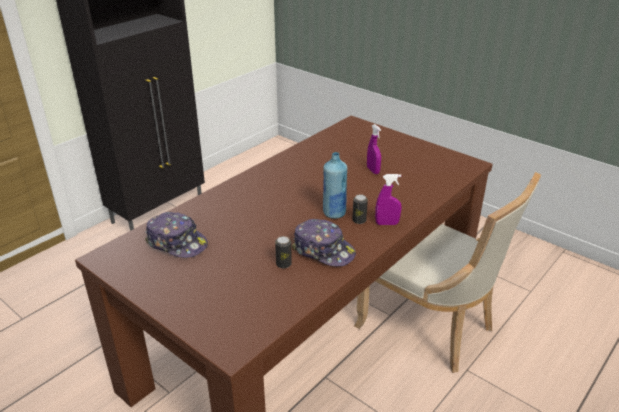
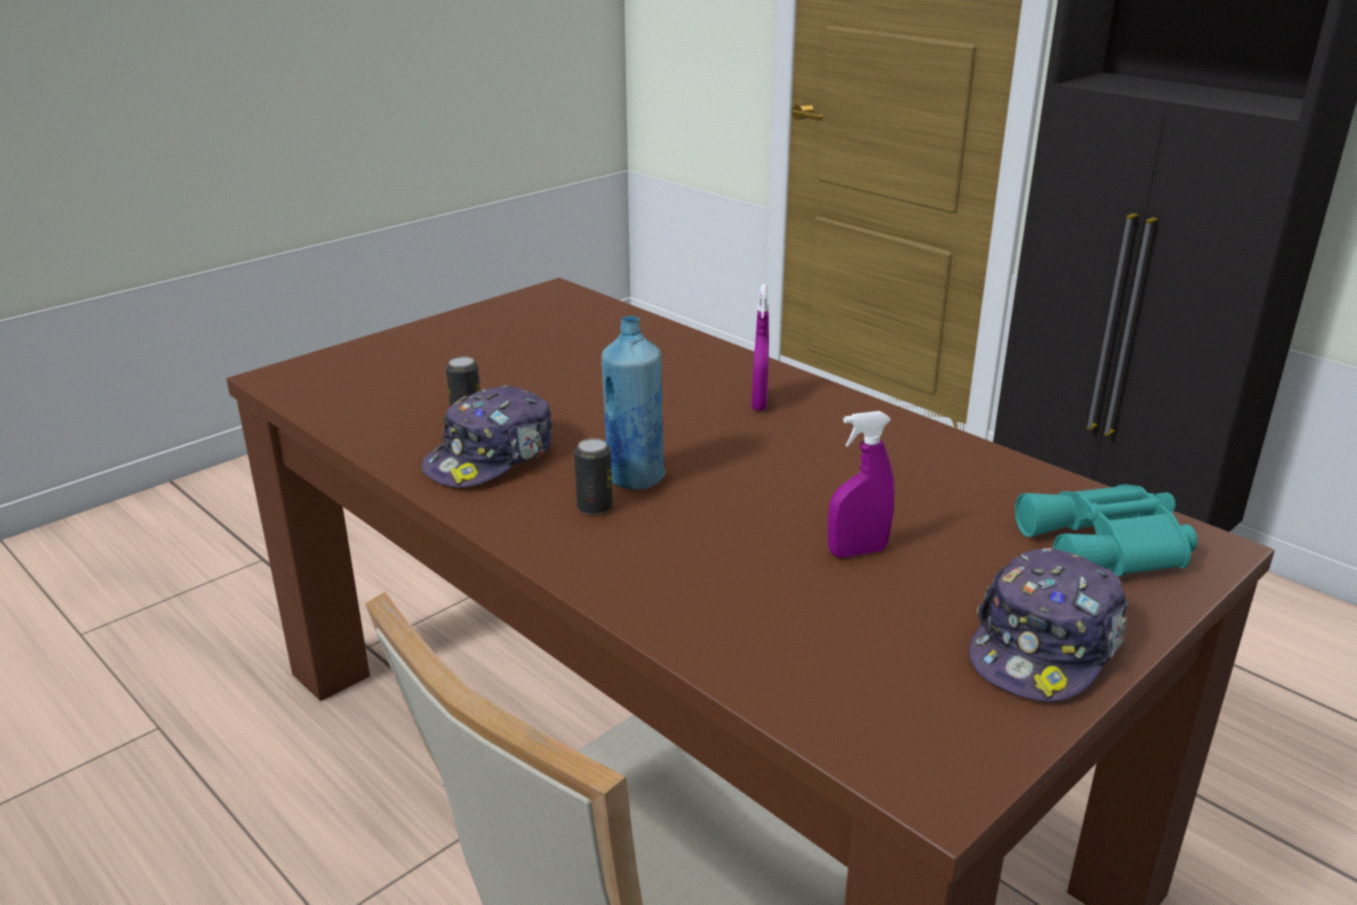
camera: 95 degrees right, 5 degrees down
cap [145,212,208,258] -> cap moved to [969,548,1128,702]
purple spray bottle [375,174,402,225] -> purple spray bottle moved to [752,284,769,410]
none -> turquoise binoculars [1015,484,1197,576]

